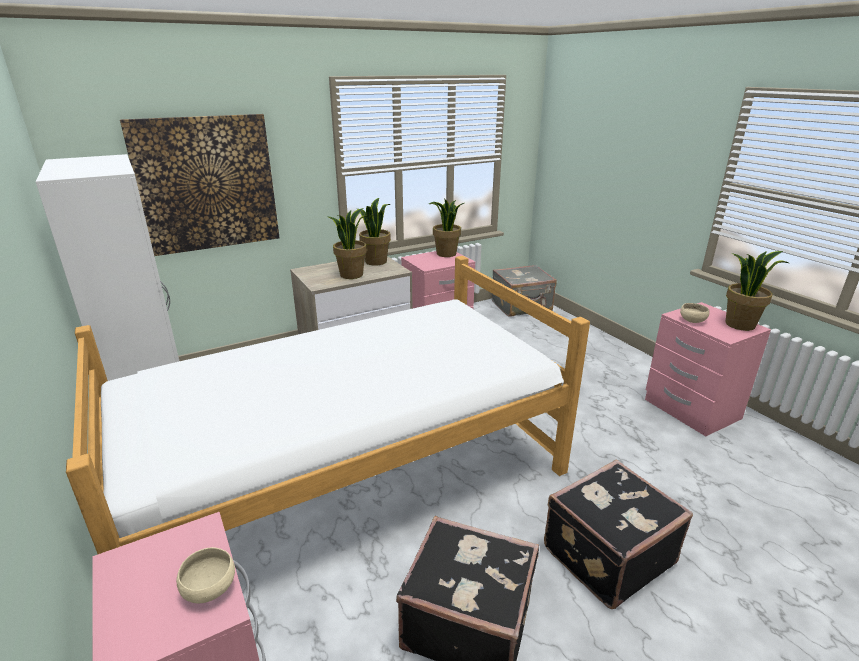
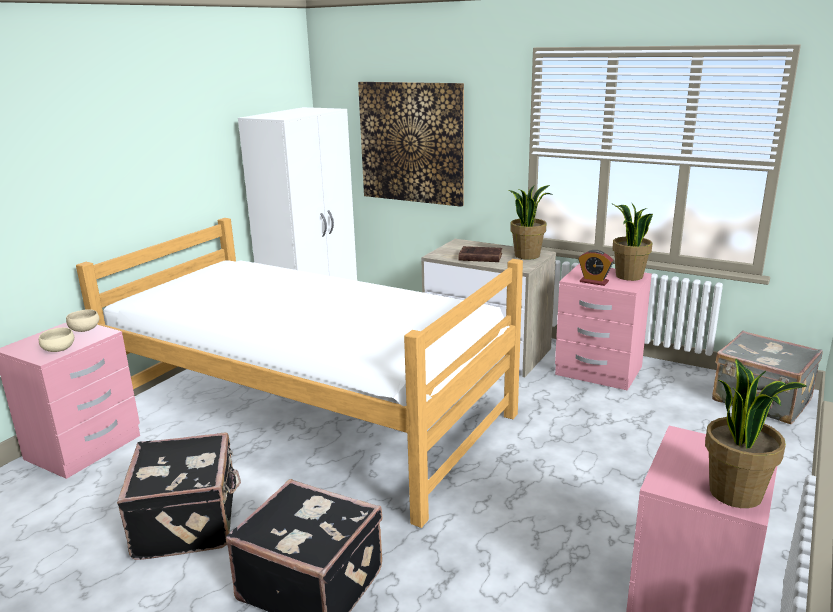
camera: 60 degrees right, 5 degrees down
potted plant [328,208,369,279] -> brown book [458,246,502,262]
beige bowl [680,303,709,323] -> beige bowl moved to [66,309,99,332]
none -> alarm clock [578,250,613,286]

